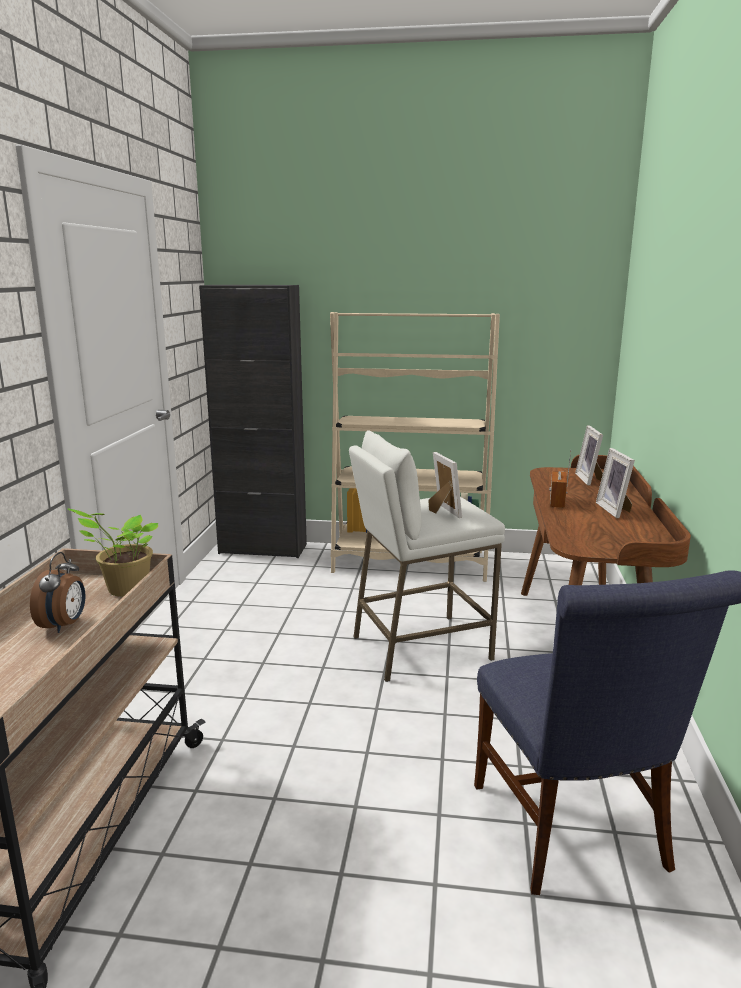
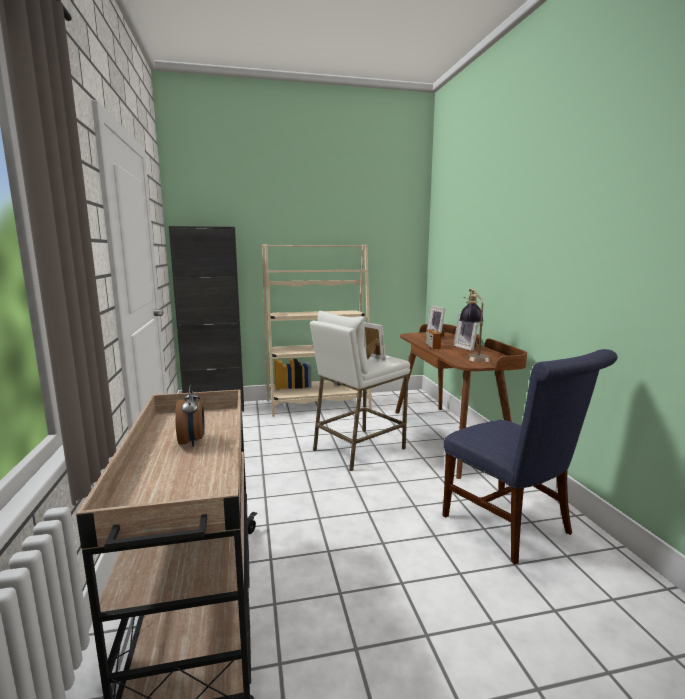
camera: 20 degrees left, 5 degrees down
potted plant [68,509,158,597] -> none
none -> table lamp [459,288,491,362]

